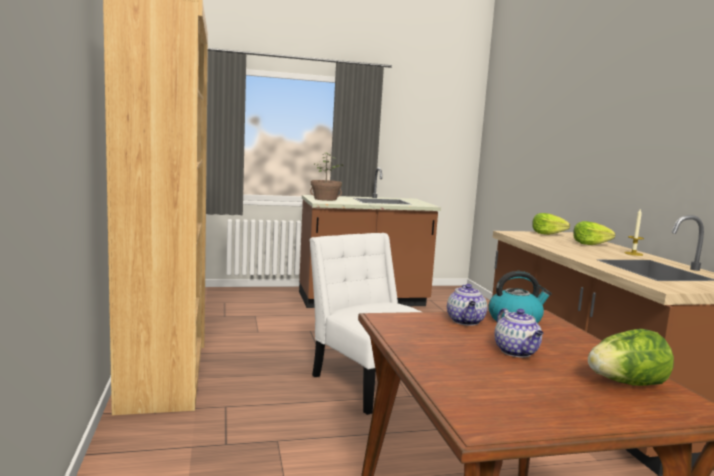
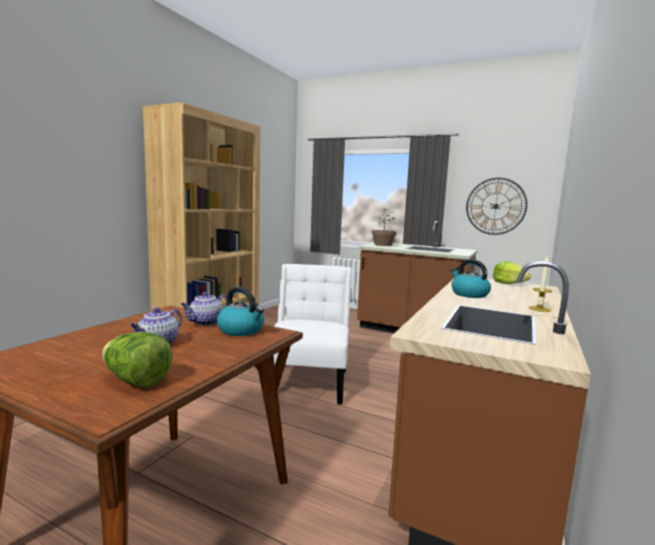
camera: 40 degrees right, 0 degrees up
lettuce [573,221,615,245] -> none
none -> kettle [451,259,491,298]
none -> wall clock [466,178,527,235]

